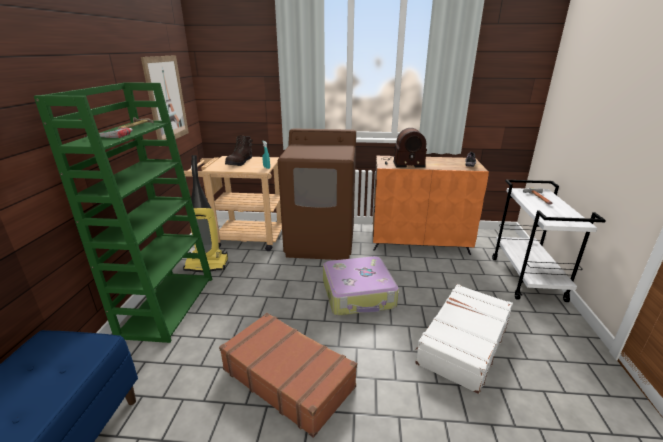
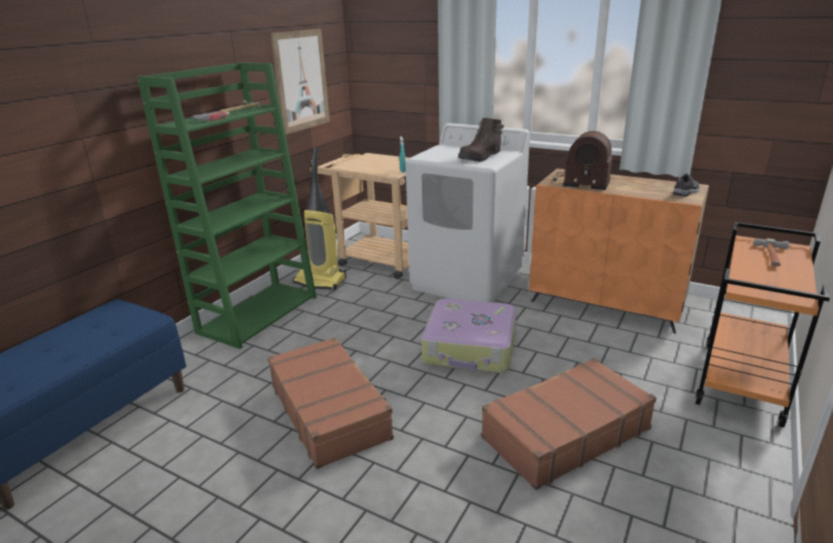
camera: 25 degrees right, 0 degrees up
brown boot [225,136,253,166] -> brown boot moved to [458,118,504,162]
brown washing machine [278,128,356,260] -> white washing machine [405,123,530,303]
white suitcase [415,284,513,394] -> brown suitcase [481,358,656,490]
white cart [492,180,606,302] -> orange cart [695,222,830,428]

